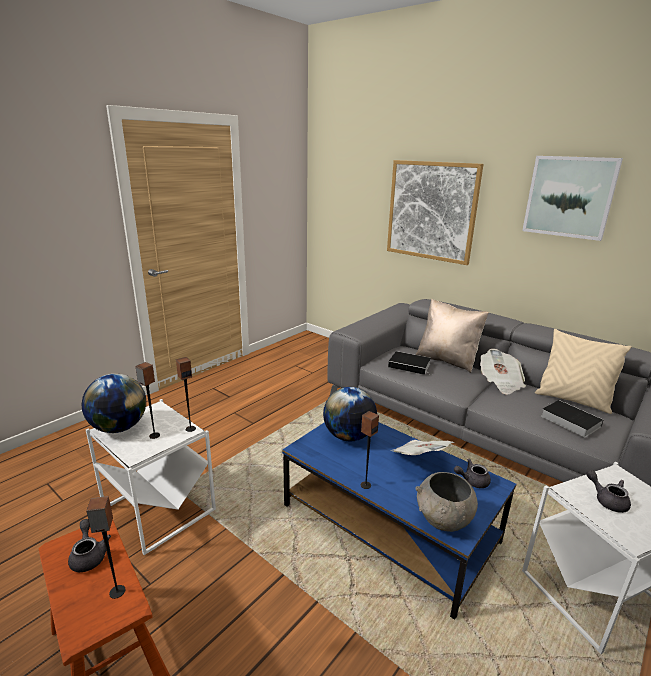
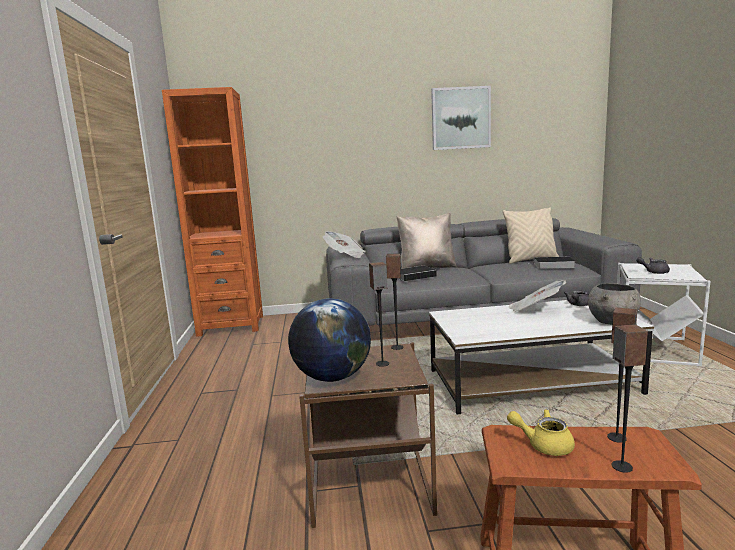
camera: 45 degrees left, 10 degrees down
grey teapot [68,519,111,572] -> yellow teapot [507,409,575,456]
white side table [86,399,216,555] -> brown side table [299,342,437,528]
blue coffee table [282,422,516,620] -> white coffee table [429,300,654,414]
globe [323,387,377,441] -> none
speaker [361,411,379,489] -> speaker moved to [612,324,648,473]
picture [387,160,483,265] -> none
newspaper [480,349,526,395] -> newspaper moved to [323,231,365,258]
none -> orange bookcase [162,87,263,337]

